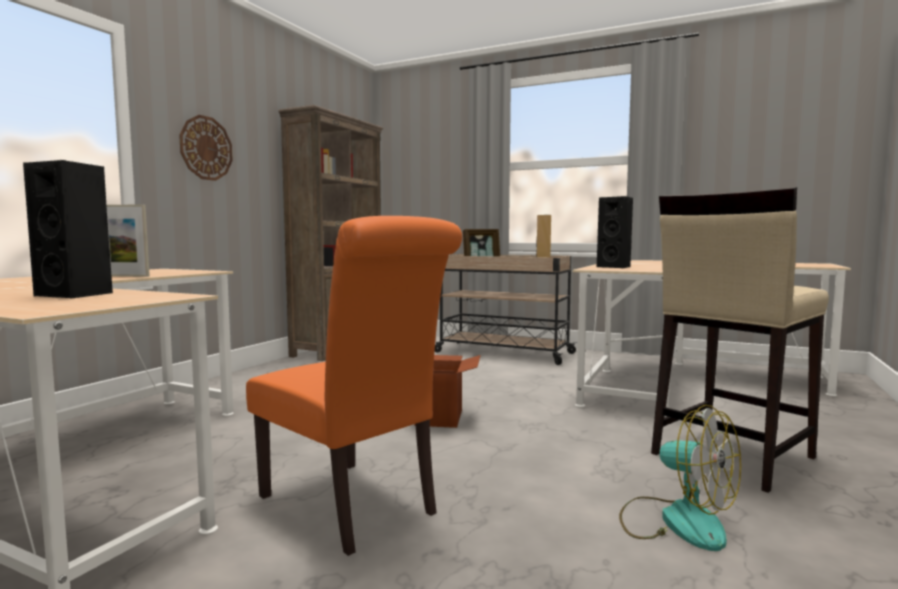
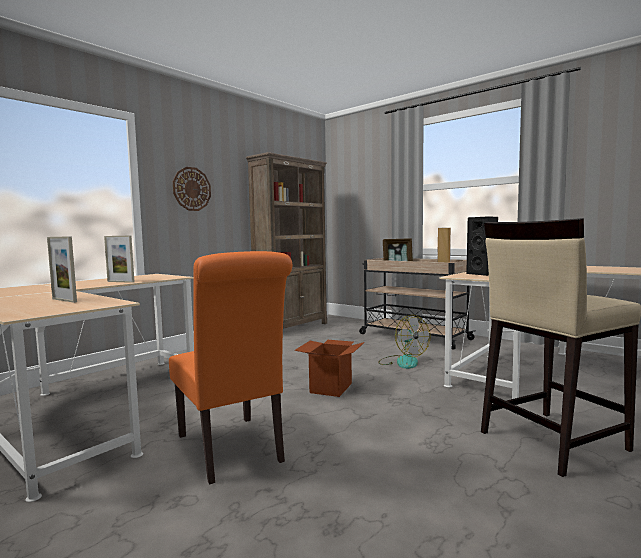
camera: 15 degrees right, 0 degrees up
black speaker [23,160,113,299] -> picture frame [47,236,77,303]
fan [619,405,741,551] -> fan moved to [378,315,431,369]

